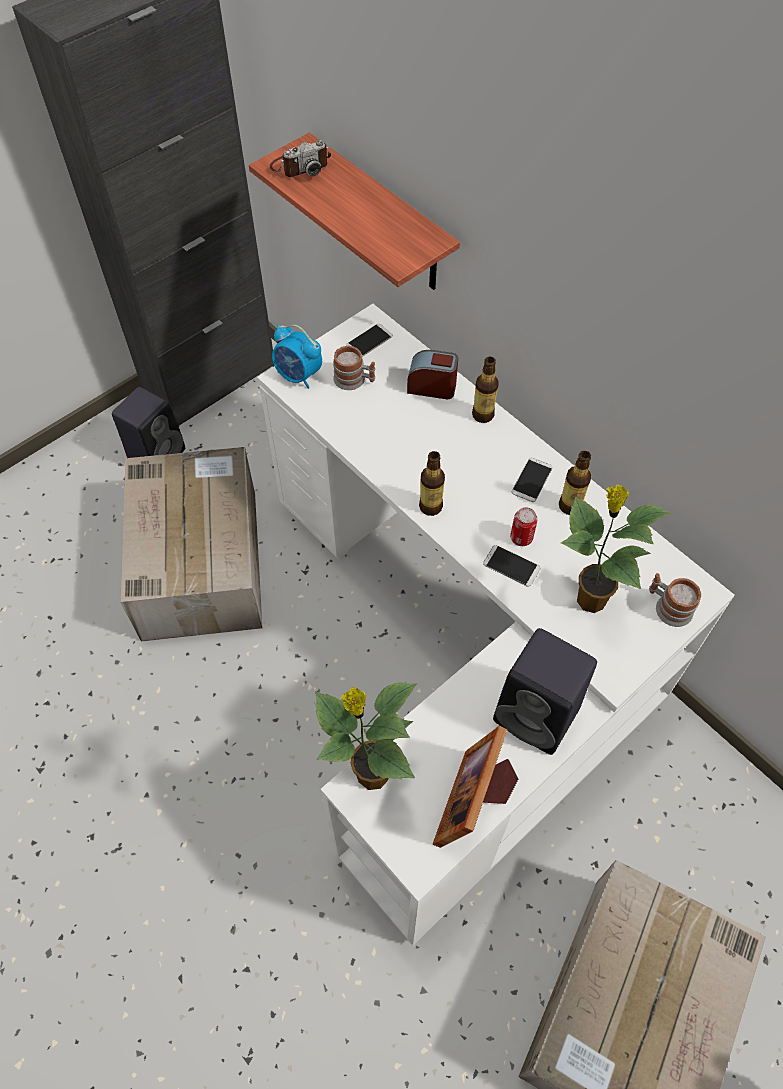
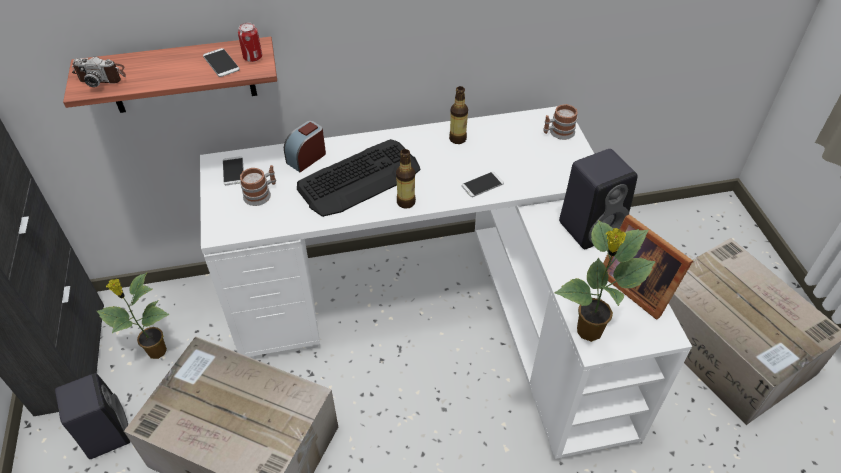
camera: 60 degrees left, 10 degrees down
camera [270,140,331,177] -> camera turned 90 degrees clockwise [72,57,126,87]
alarm clock [272,325,322,389] -> none
bottle [472,357,499,423] -> none
can [510,507,537,546] -> can moved to [238,23,262,62]
phone [512,458,553,502] -> phone moved to [203,48,240,77]
potted plant [561,485,672,613] -> potted plant moved to [97,273,169,359]
none -> keyboard [297,139,421,217]

